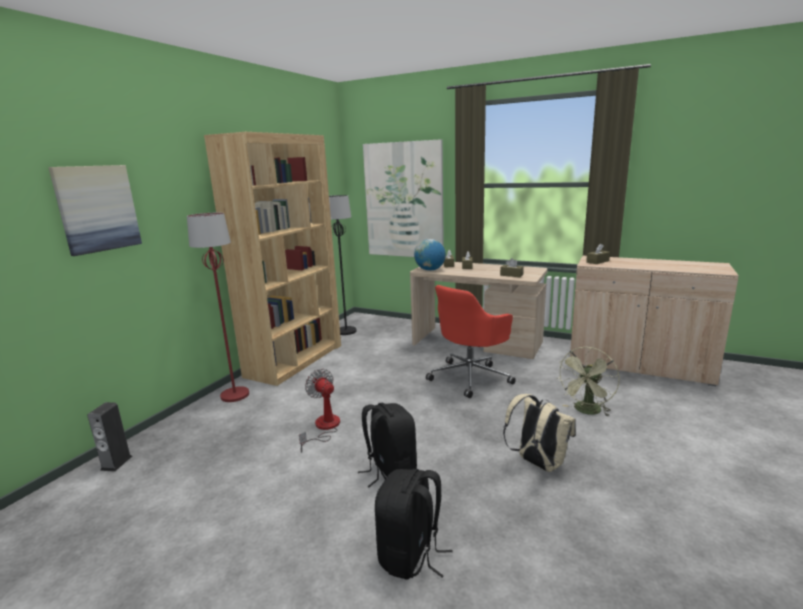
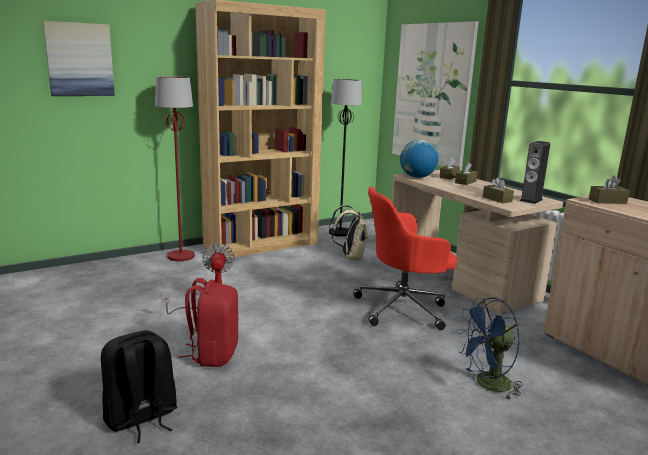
camera: 30 degrees right, 0 degrees up
speaker [87,402,132,472] -> speaker moved to [520,141,550,204]
black backpack [358,402,417,487] -> red backpack [179,278,239,367]
beige backpack [503,394,576,472] -> beige backpack moved to [329,205,368,260]
green fan [557,347,620,417] -> blue fan [457,297,523,400]

